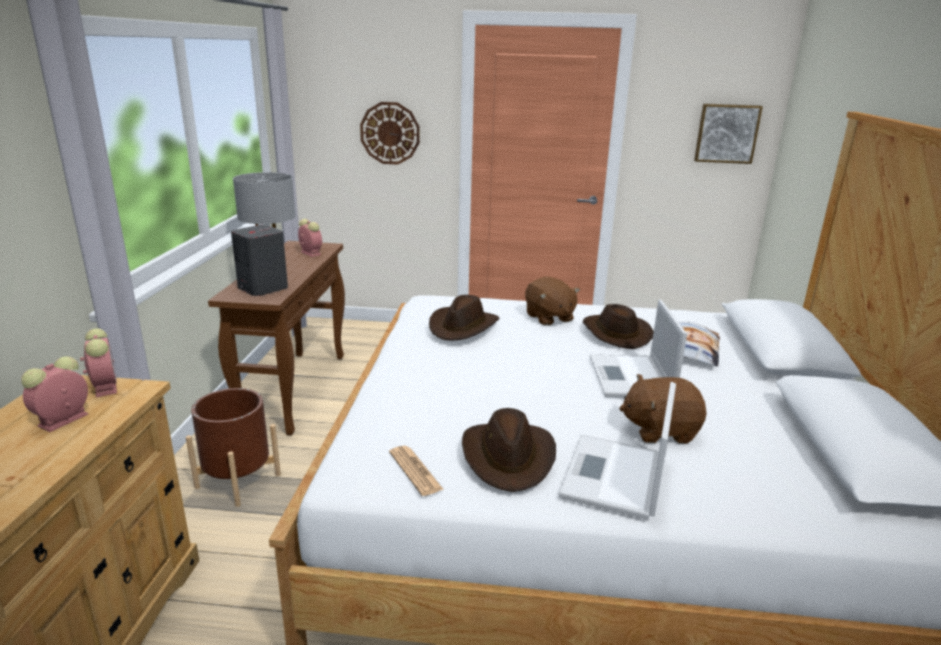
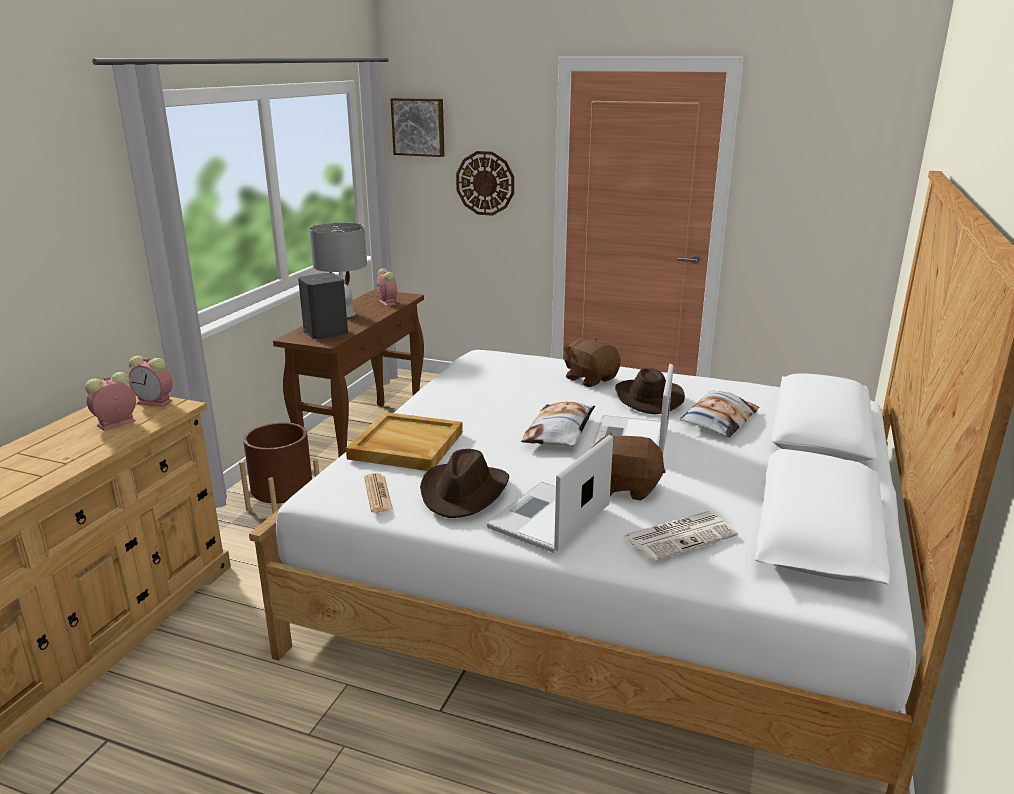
camera: 15 degrees right, 0 degrees up
alarm clock [80,329,117,397] -> alarm clock turned 120 degrees clockwise [129,356,173,407]
brown hat [429,295,499,341] -> none
brown plush toy [525,277,580,326] -> brown plush toy turned 150 degrees clockwise [564,338,621,387]
picture [694,104,763,164] -> picture moved to [390,98,444,157]
none -> beige tray [346,412,463,471]
none -> pillow [521,402,595,446]
none -> newspaper [623,511,738,561]

